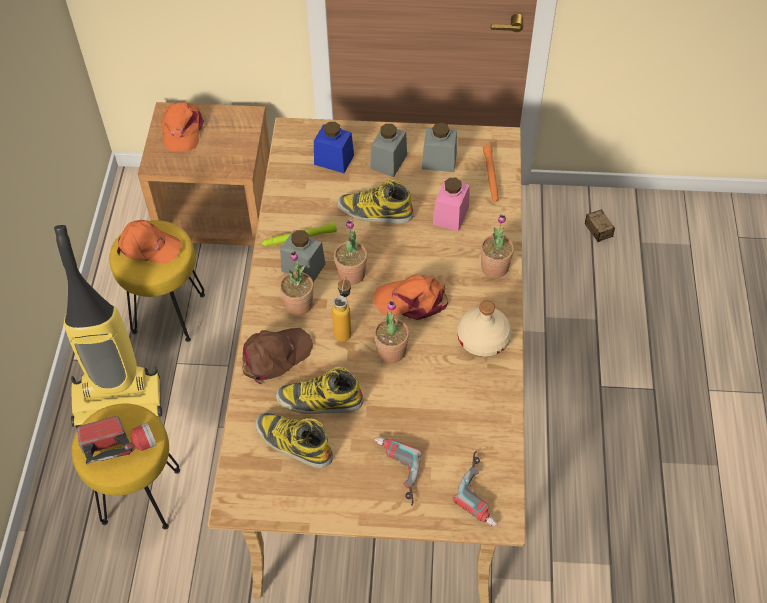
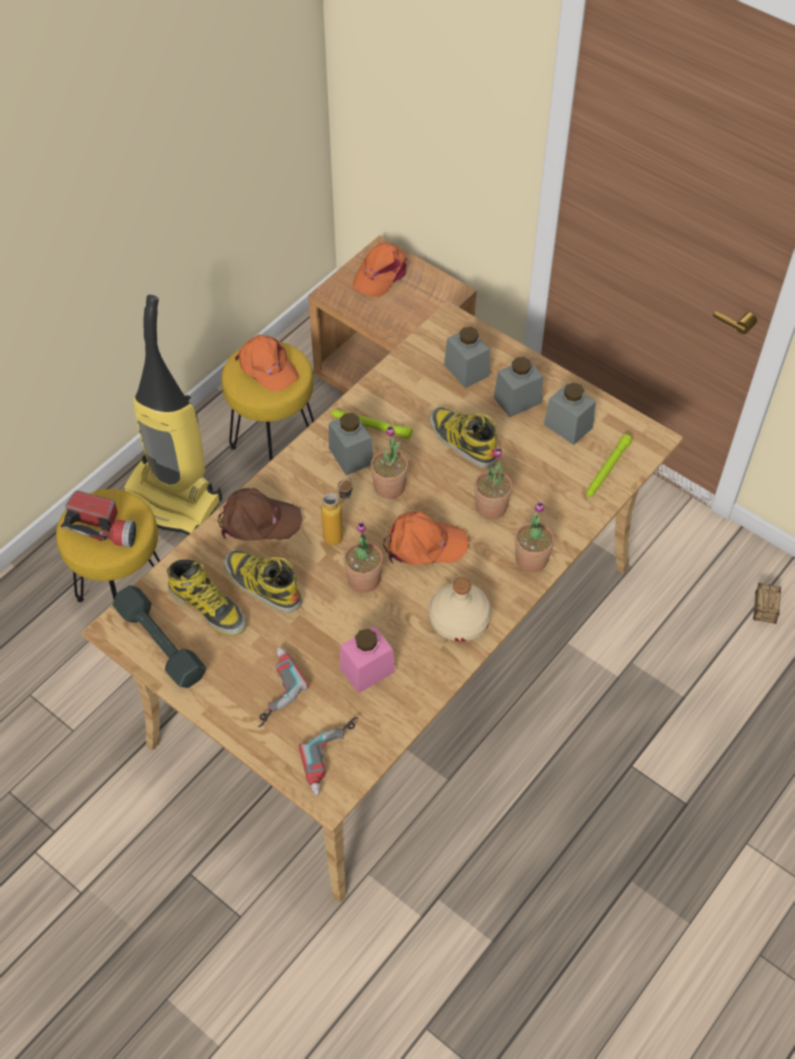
camera: 35 degrees right, 0 degrees up
boot [255,412,333,468] -> boot turned 150 degrees clockwise [167,559,247,636]
potted plant [279,251,314,316] -> potted plant moved to [474,447,513,519]
blue jar [314,122,354,173] -> grey jar [444,327,490,388]
orange cap [374,275,448,320] -> orange cap turned 135 degrees clockwise [383,511,469,565]
pink jar [433,178,470,232] -> pink jar moved to [340,626,395,694]
orange flashlight [483,144,499,202] -> green flashlight [586,434,632,497]
none -> grey dumbbell [112,585,206,688]

